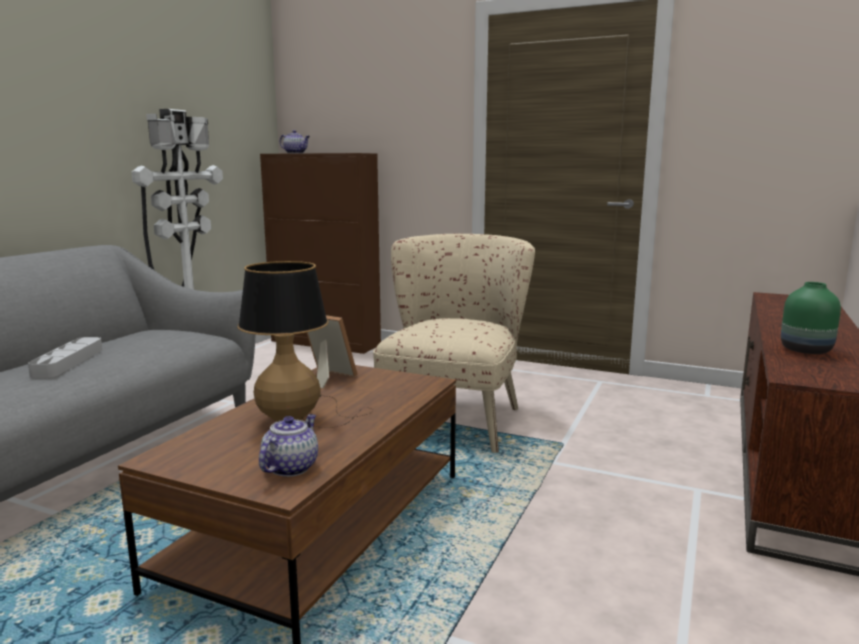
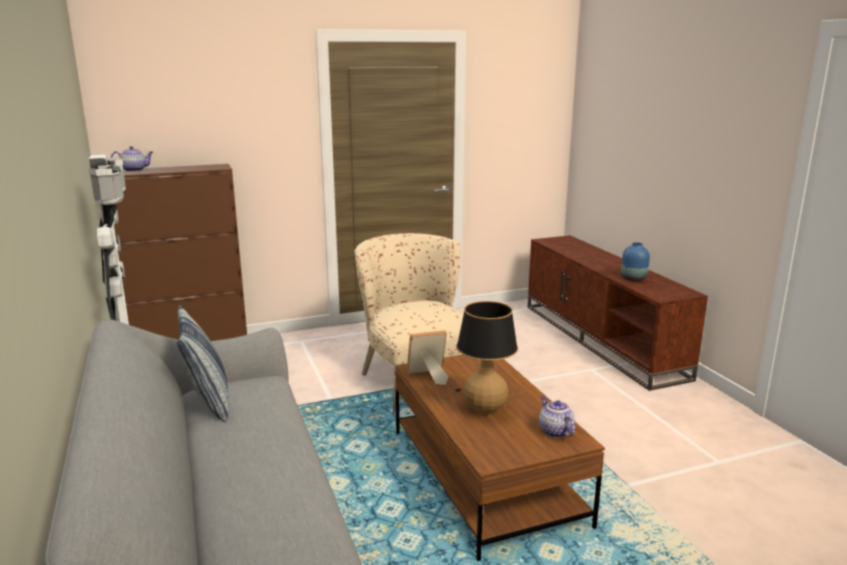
camera: 45 degrees left, 5 degrees up
grey tray [28,337,103,377] -> none
green vase [781,282,841,354] -> blue vase [621,242,650,281]
none -> pillow [177,305,229,422]

